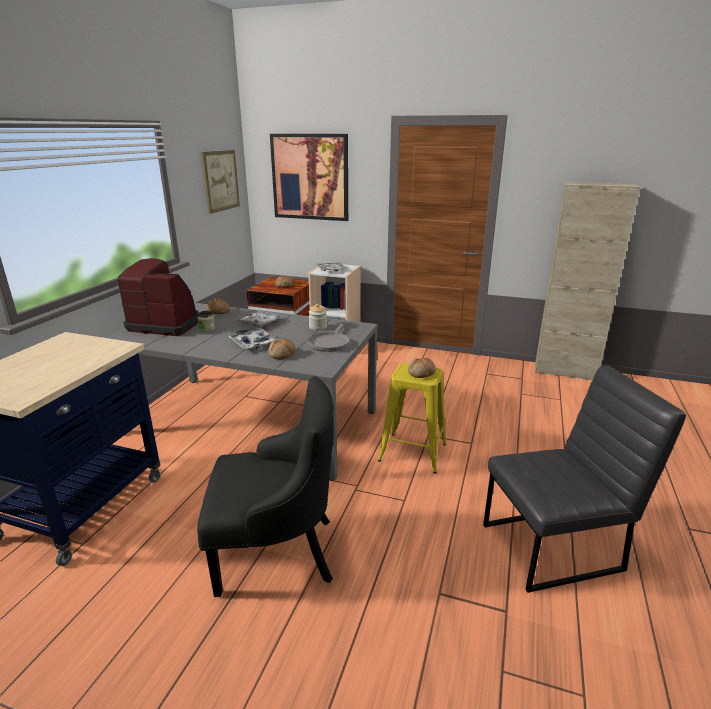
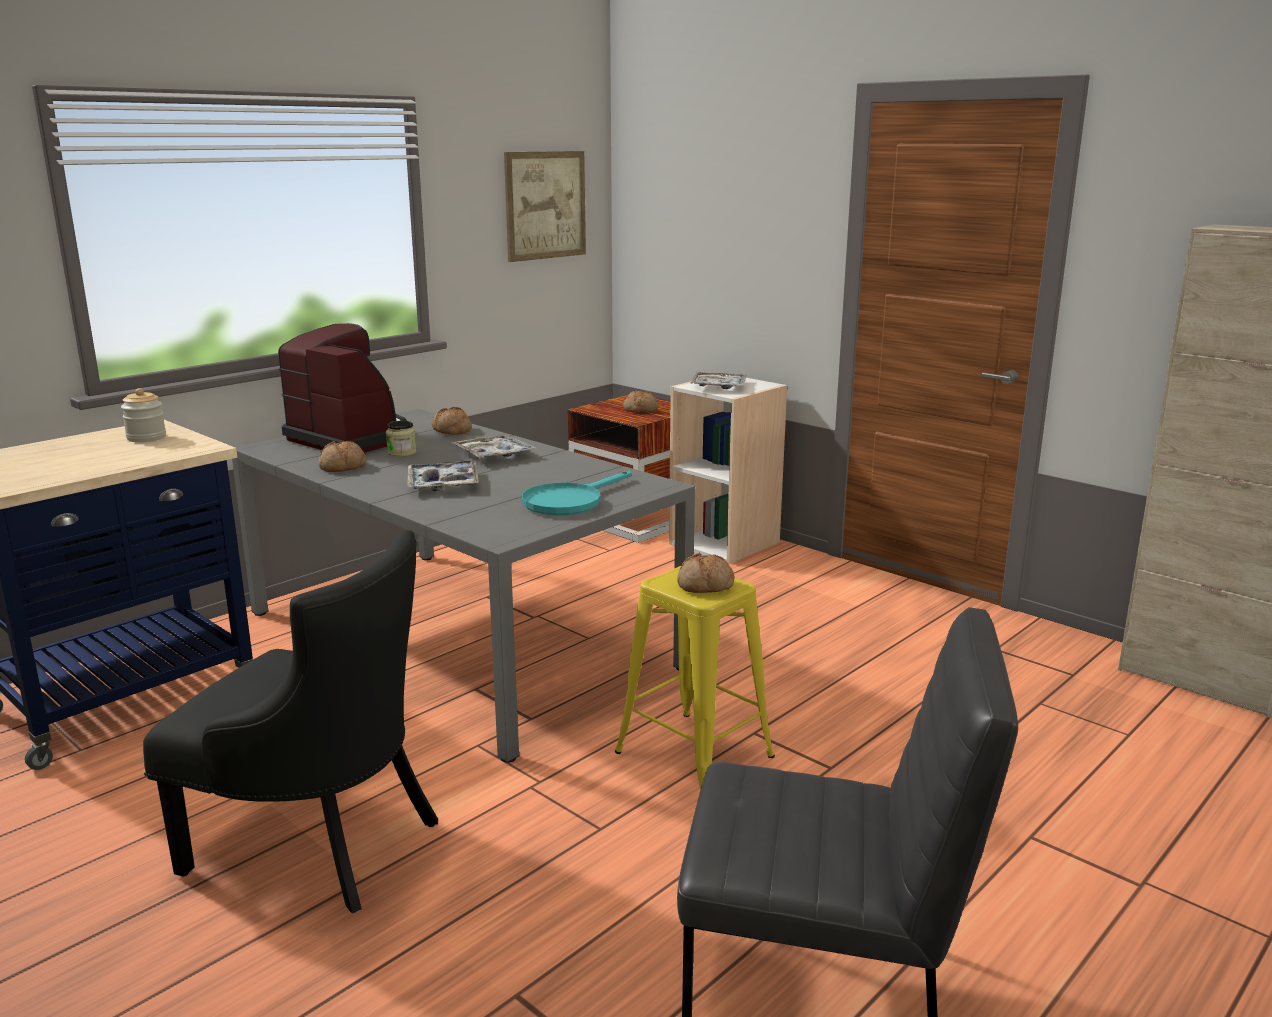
camera: 25 degrees right, 5 degrees down
bread [268,338,296,359] -> bread moved to [319,441,366,472]
picture [270,134,348,221] -> none
jar [308,304,327,330] -> jar moved to [121,388,166,442]
grey frying pan [308,321,350,352] -> turquoise frying pan [522,471,631,516]

